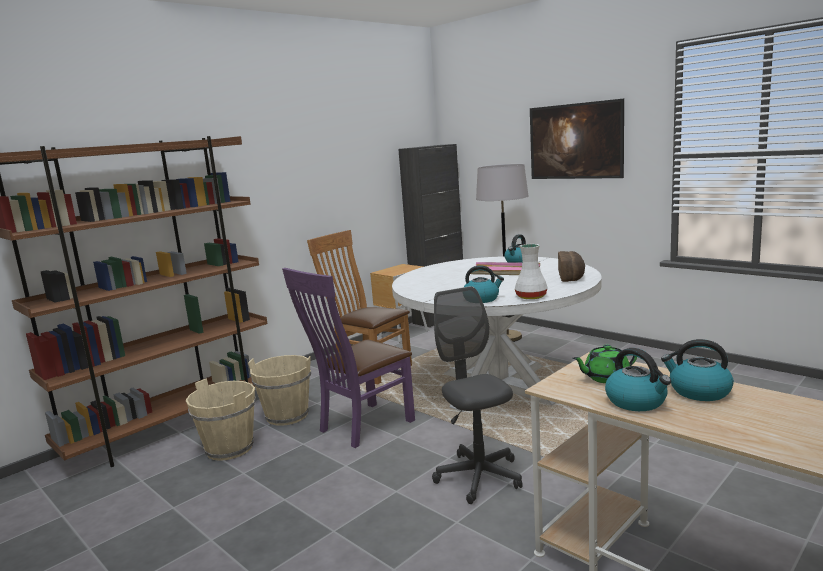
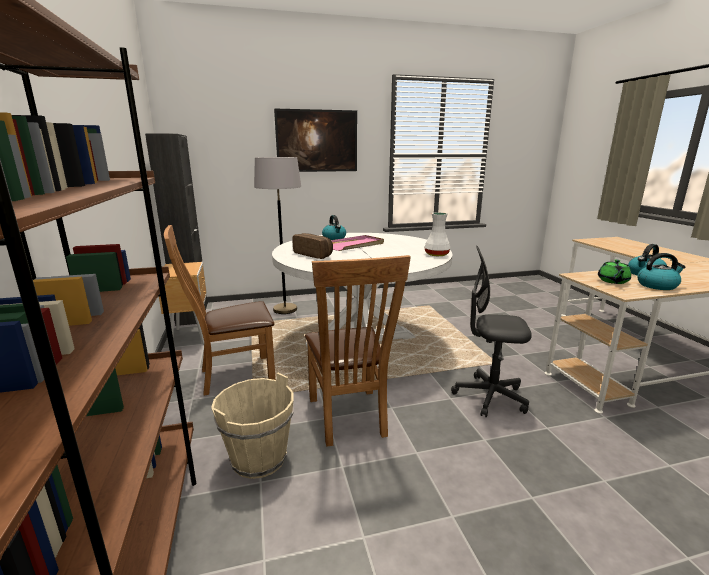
camera: 60 degrees left, 5 degrees up
beige bucket [186,379,256,461] -> none
purple chair [282,268,415,448] -> brown chair [305,255,411,447]
kettle [464,265,504,303] -> none
bread [558,251,585,282] -> bread moved to [293,233,333,259]

